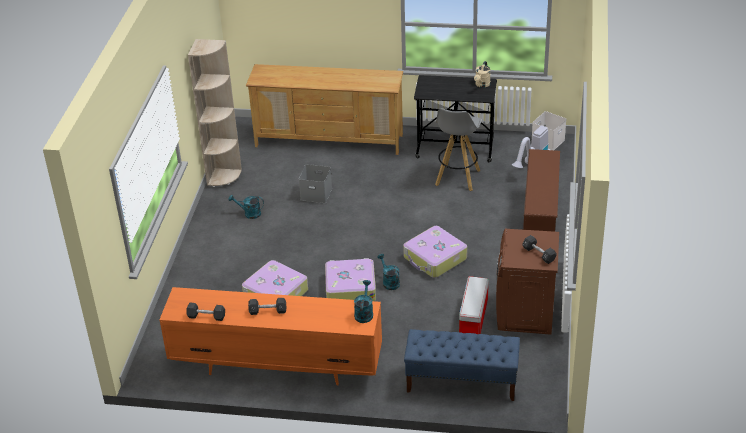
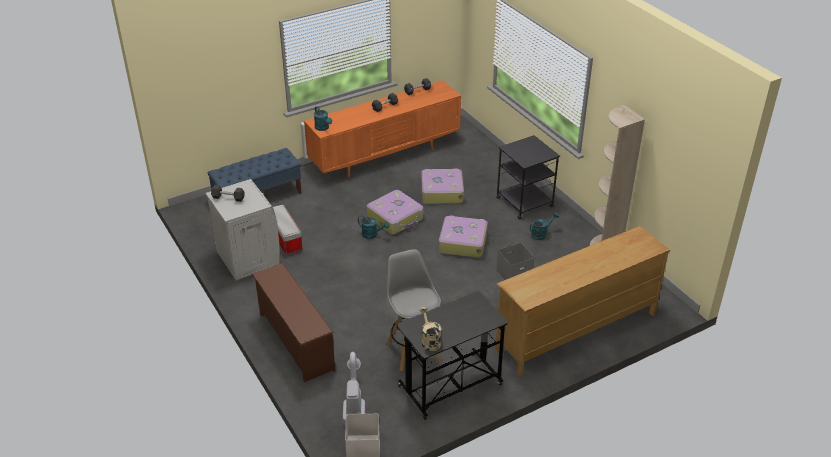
camera: 140 degrees right, 0 degrees up
suitcase [403,226,467,278] -> suitcase moved to [439,215,488,258]
brown washing machine [496,228,559,335] -> white washing machine [206,179,280,280]
none -> black cart [496,135,560,219]

